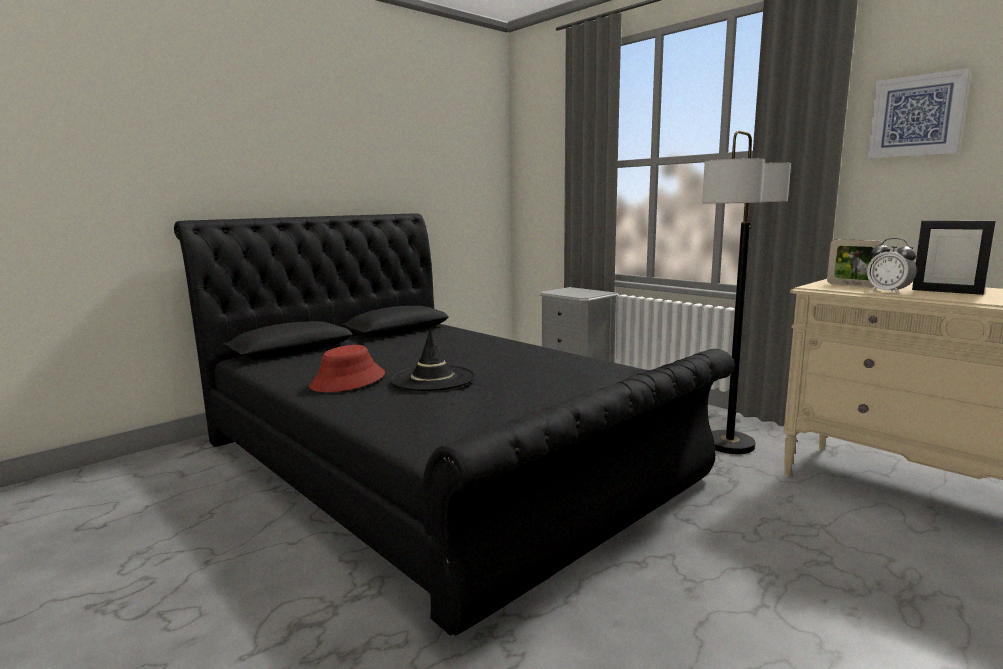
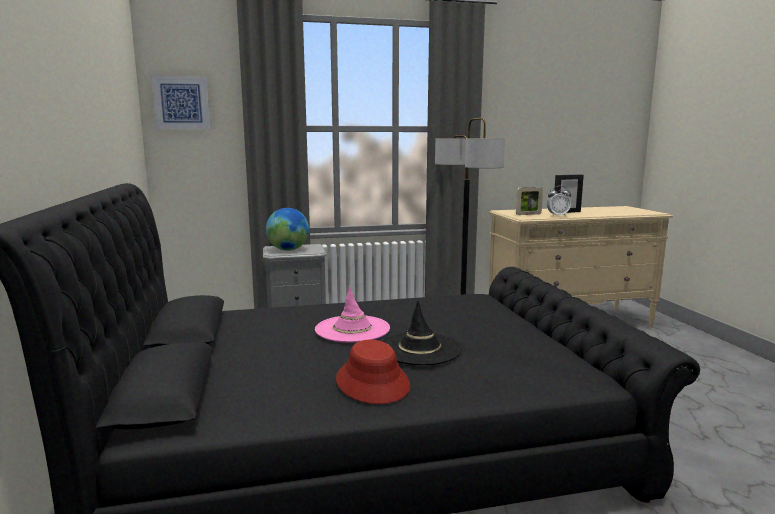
camera: 60 degrees left, 0 degrees up
picture [868,68,970,158] -> picture moved to [151,76,210,129]
none -> globe [266,208,309,251]
none -> pink hat [315,286,390,343]

